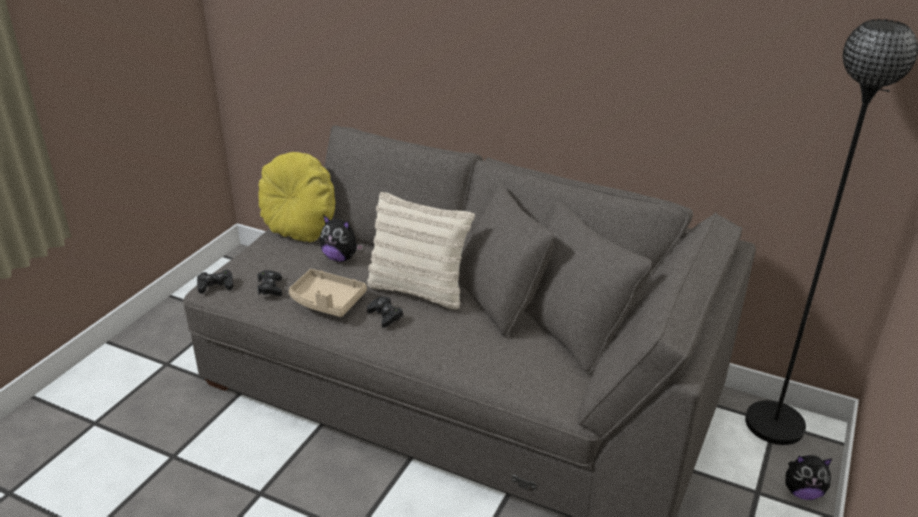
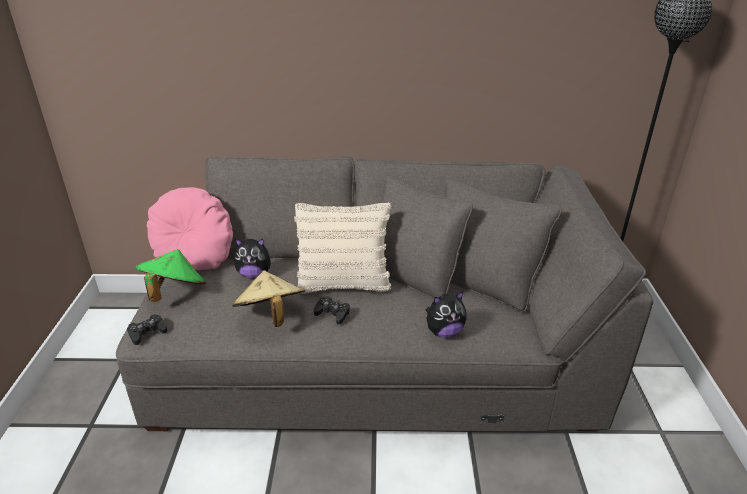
camera: 25 degrees left, 0 degrees up
black game controller [257,270,282,296] -> none
yellow pillow [258,152,335,242] -> pink pillow [147,187,233,270]
beige tray [289,269,367,317] -> beige hat [232,271,305,327]
plush toy [785,455,832,500] -> plush toy moved to [426,291,467,338]
none -> green hat [135,249,206,302]

